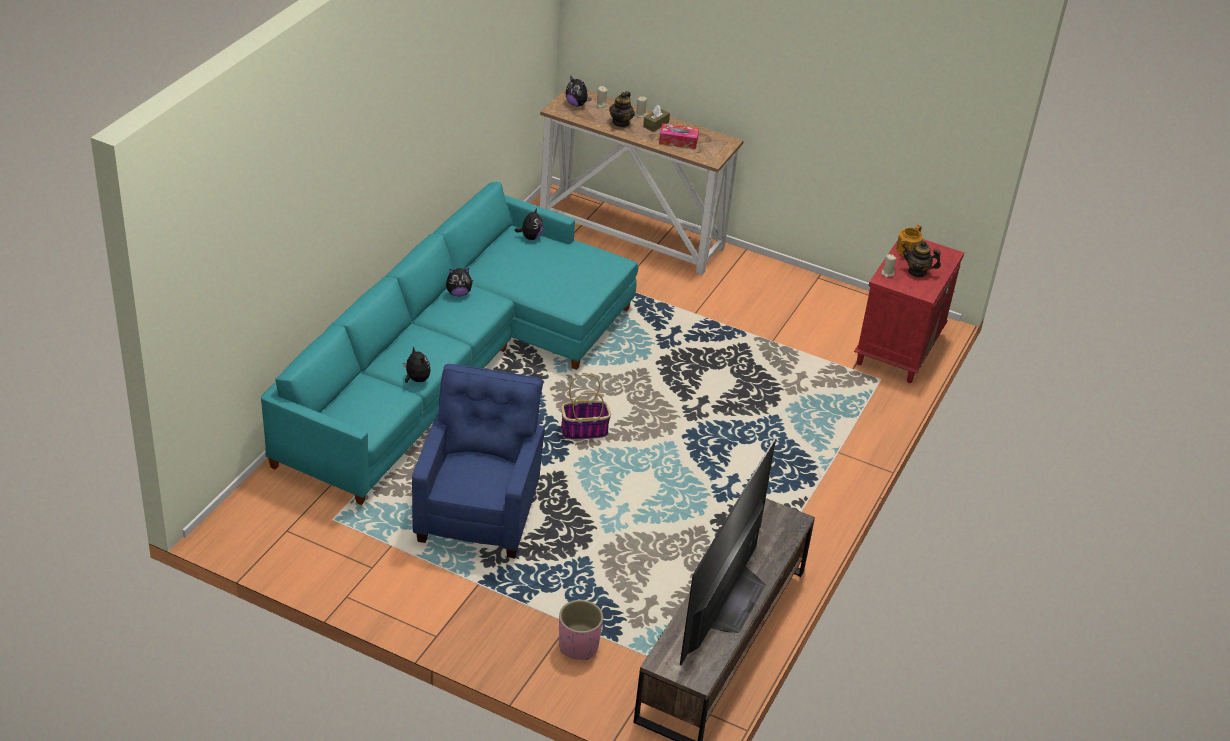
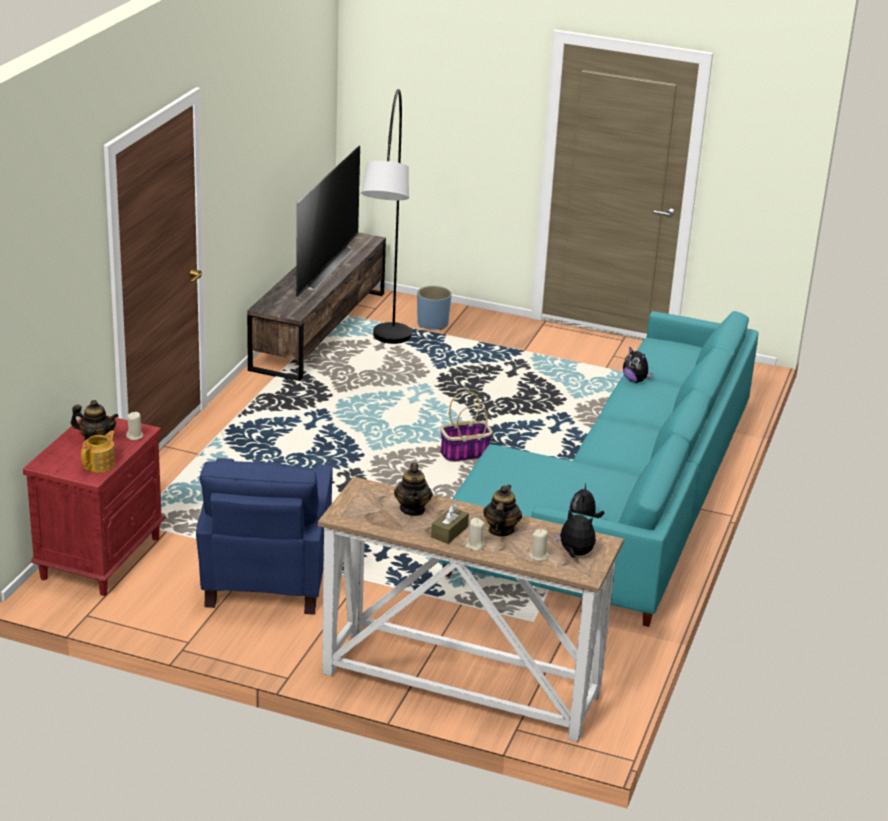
camera: 175 degrees right, 10 degrees down
blue armchair [412,364,545,558] -> blue armchair moved to [196,458,333,615]
plush toy [446,268,473,297] -> none
pink planter [559,600,603,660] -> blue planter [417,286,451,330]
tissue box [659,123,699,149] -> teapot [394,463,433,516]
none -> grey floor lamp [361,89,412,344]

